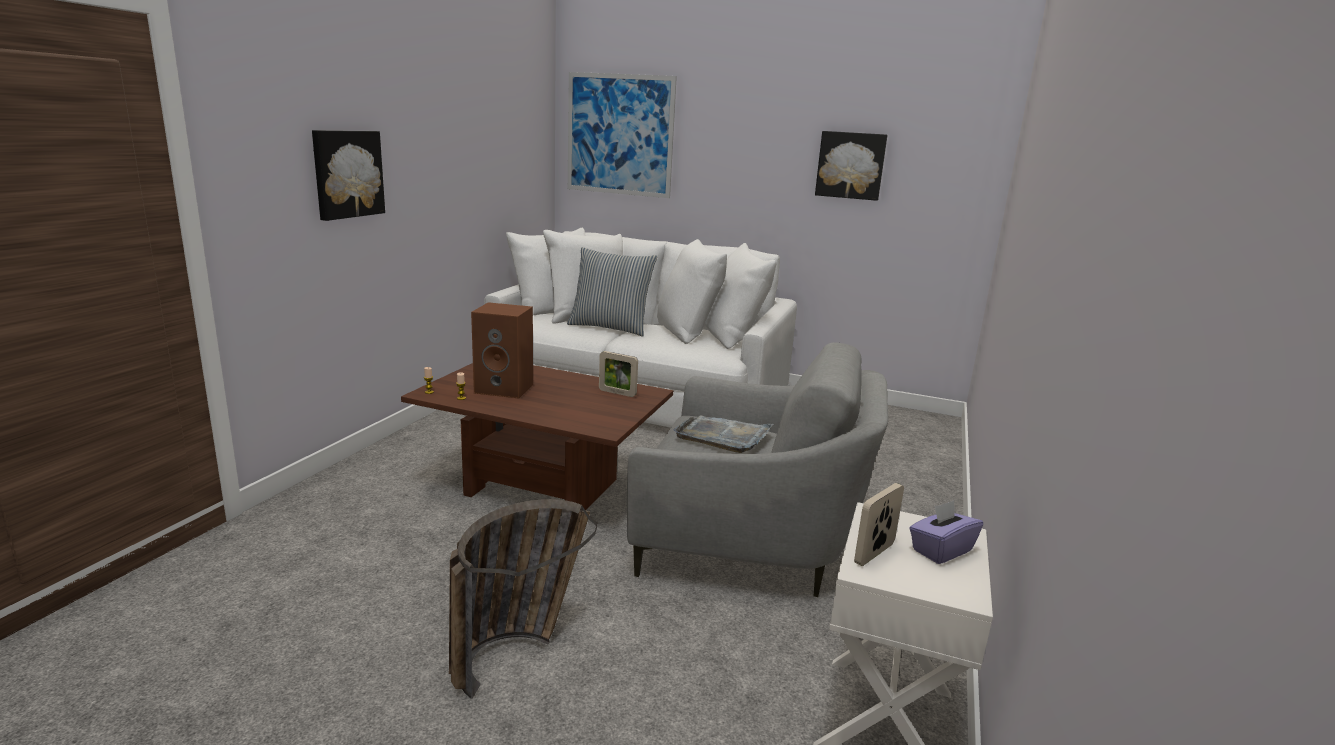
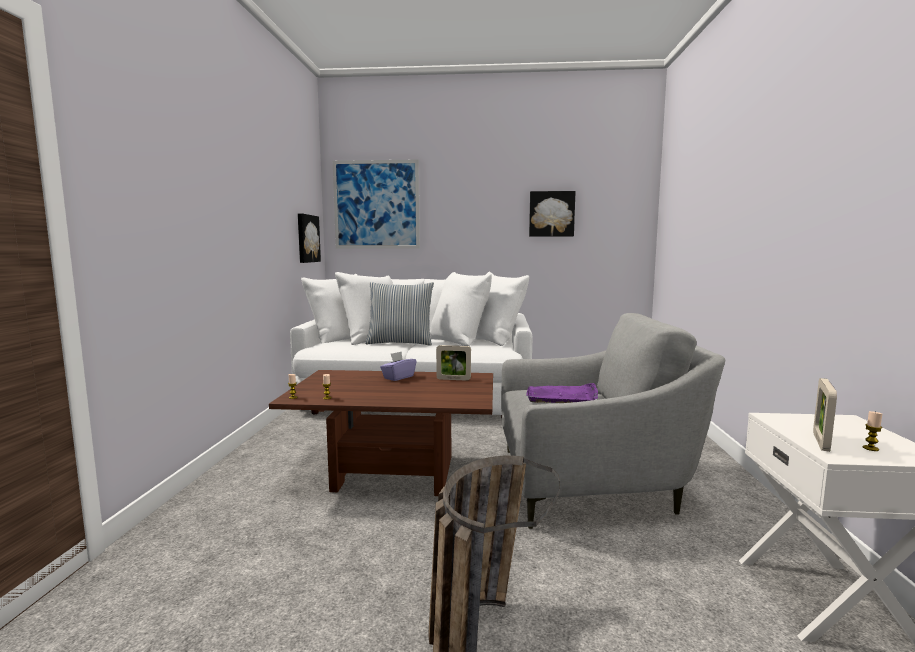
camera: 15 degrees left, 10 degrees down
picture [312,130,385,221] -> picture moved to [298,213,321,263]
brown speaker [471,302,533,399] -> none
grey tray [674,415,774,453] -> purple tray [526,383,598,403]
purple tissue box [909,500,983,564] -> purple tissue box moved to [380,352,417,381]
none -> candle [863,411,882,451]

